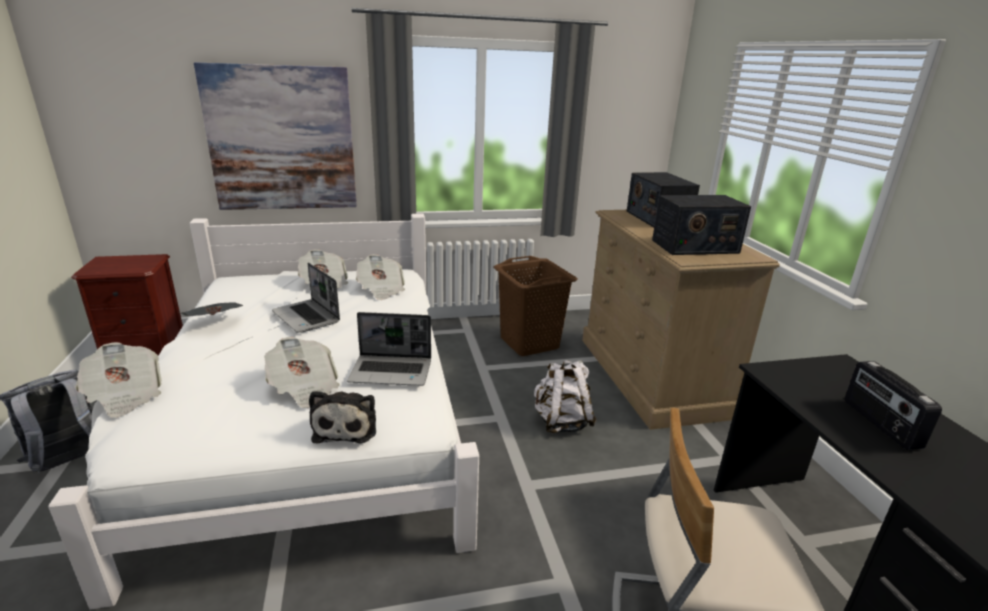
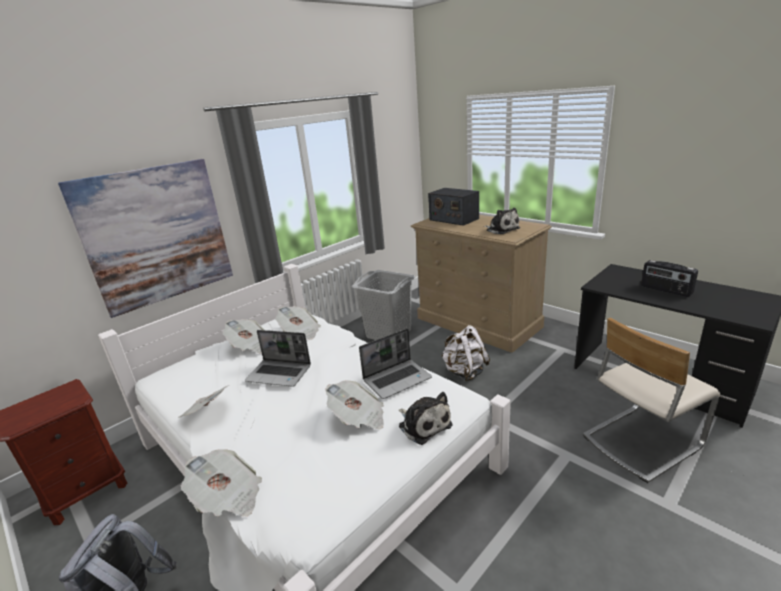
camera: 30 degrees left, 0 degrees up
brown laundry basket [494,256,578,356] -> grey laundry basket [352,270,415,340]
radio [652,195,751,255] -> plush toy [484,208,520,234]

